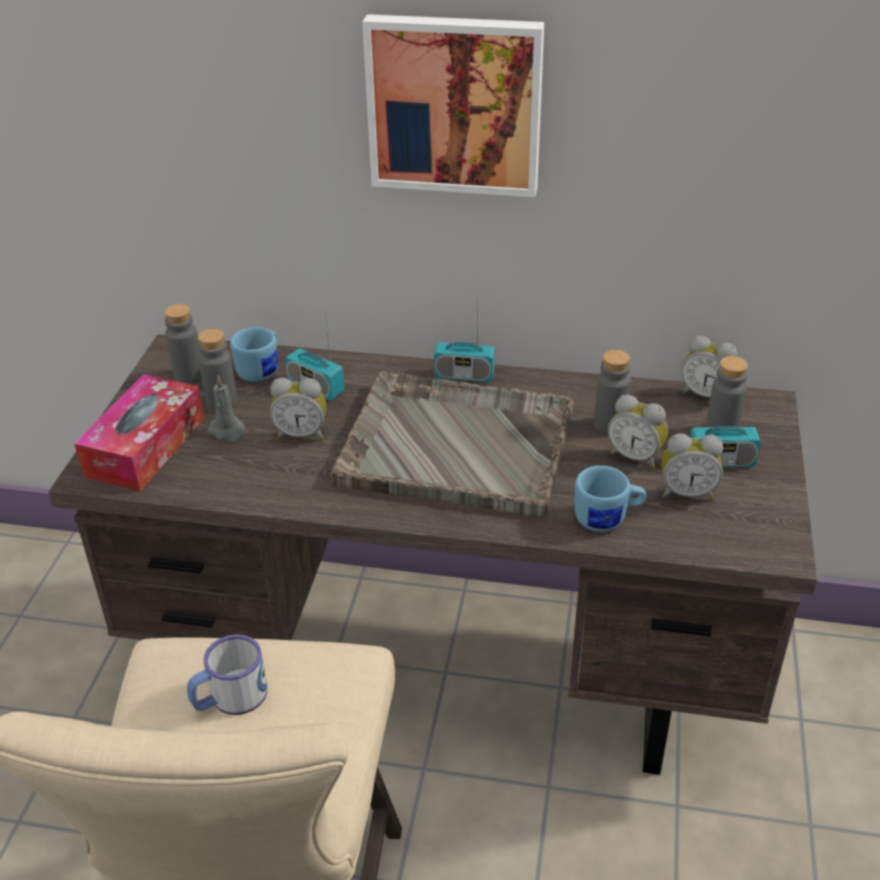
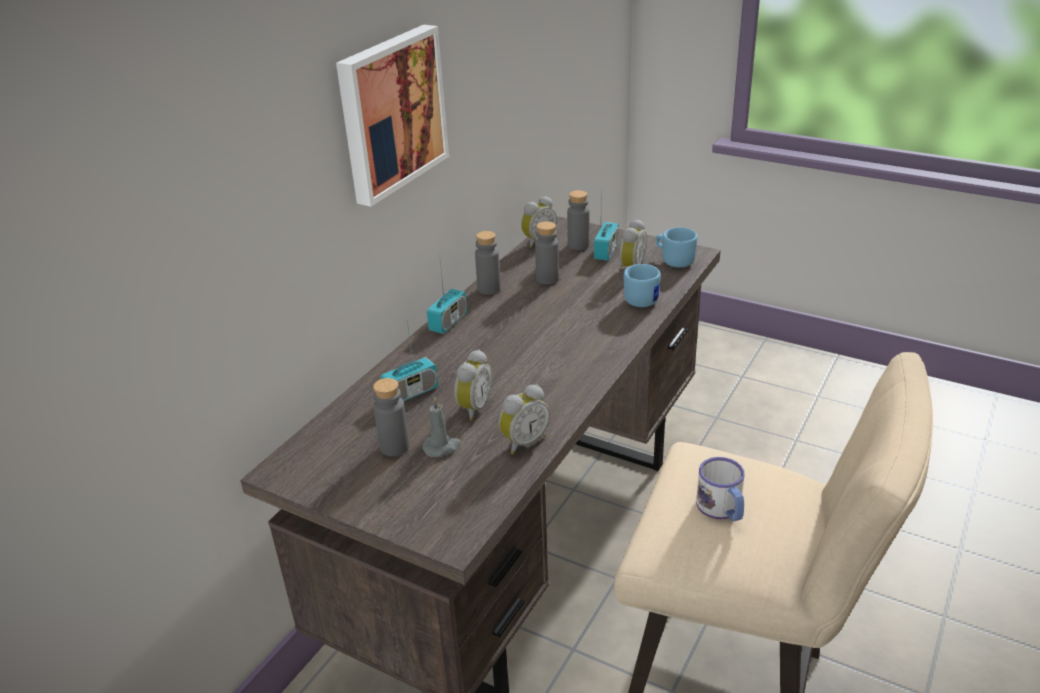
camera: 70 degrees left, 5 degrees down
tissue box [74,374,204,491] -> none
grey bottle [164,304,202,384] -> grey bottle moved to [475,231,501,295]
blue mug [230,327,278,382] -> blue mug moved to [655,227,698,268]
grey tray [331,371,574,517] -> none
alarm clock [608,395,668,469] -> alarm clock moved to [499,384,550,454]

